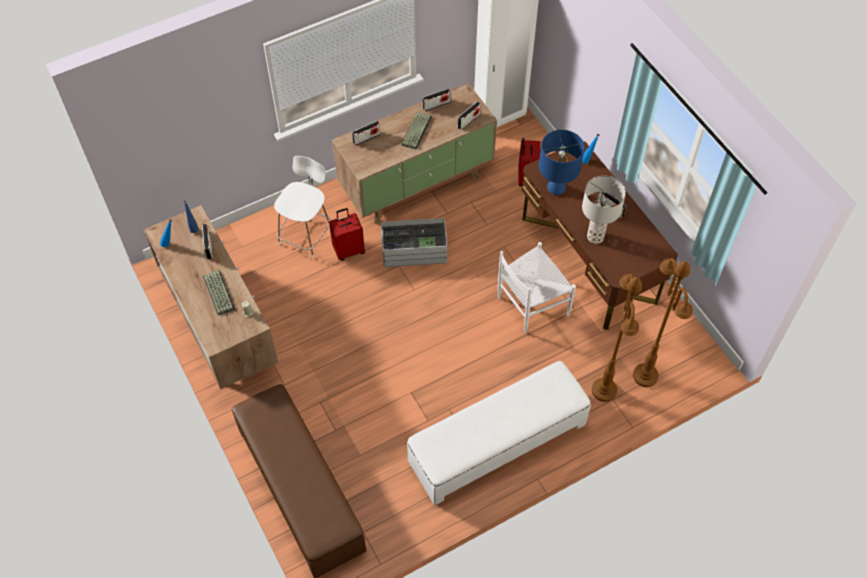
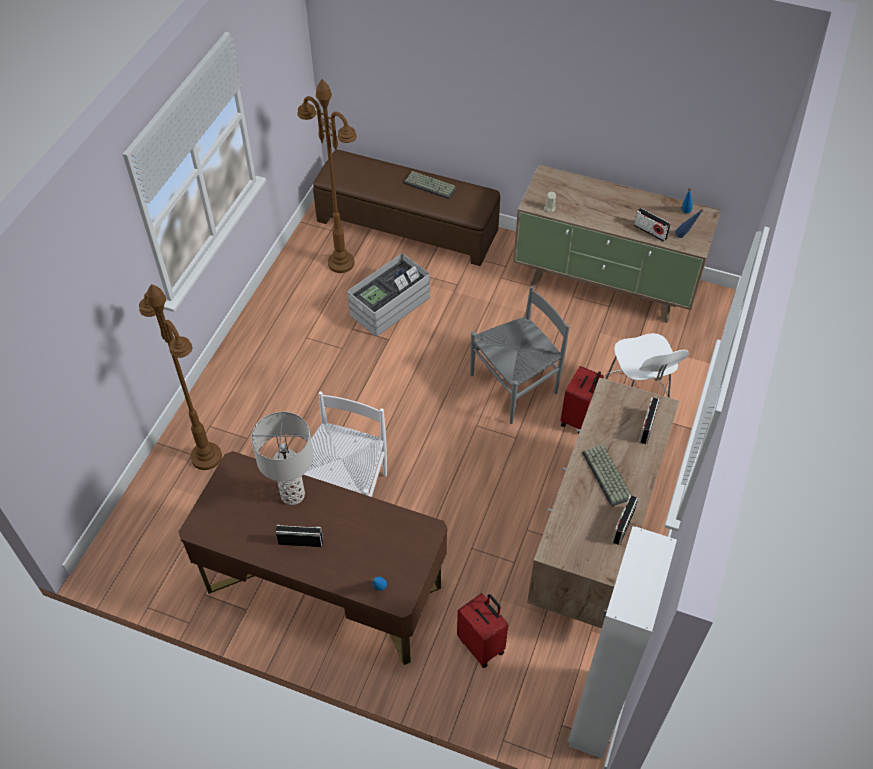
camera: 140 degrees right, 5 degrees down
keyboard [203,270,235,315] -> keyboard moved to [404,171,457,199]
grey storage box [381,218,447,267] -> grey storage box moved to [347,253,430,336]
white bench [407,361,591,505] -> none
radio [457,101,481,130] -> none
blue table lamp [539,130,585,195] -> none
brown floor lamp [633,258,693,387] -> brown floor lamp moved to [297,79,357,273]
none -> grey chair [470,286,570,424]

